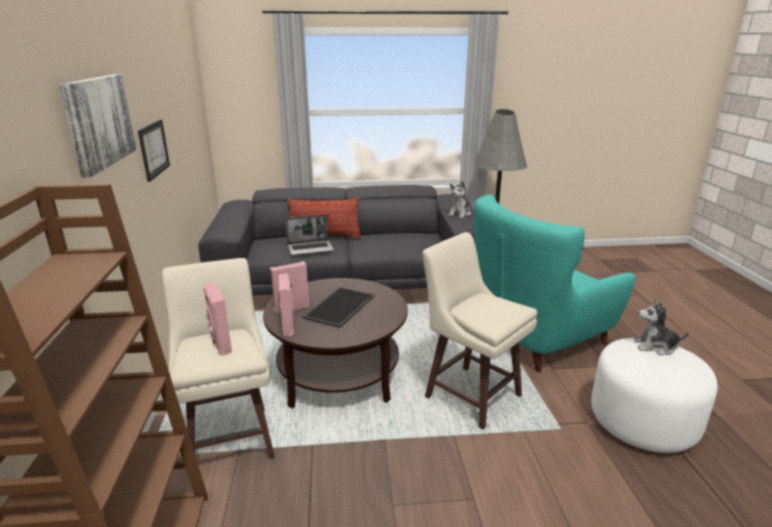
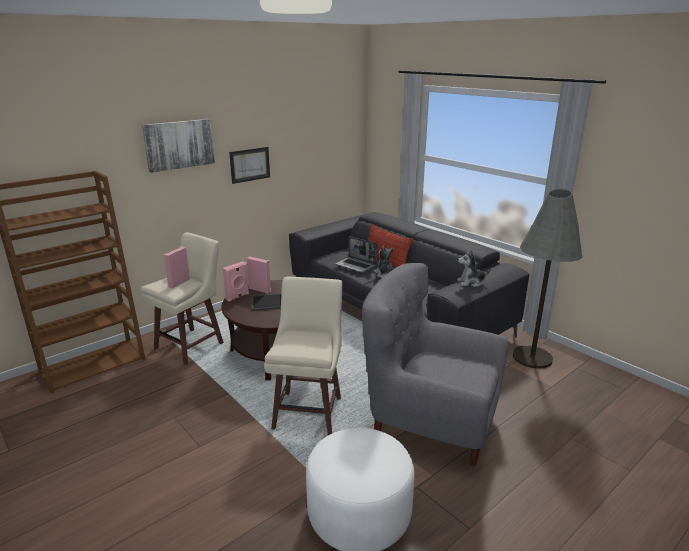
camera: 55 degrees right, 0 degrees up
turquoise armchair [474,194,636,372] -> grey armchair [362,263,508,466]
plush toy [634,300,689,355] -> plush toy moved to [375,246,394,278]

